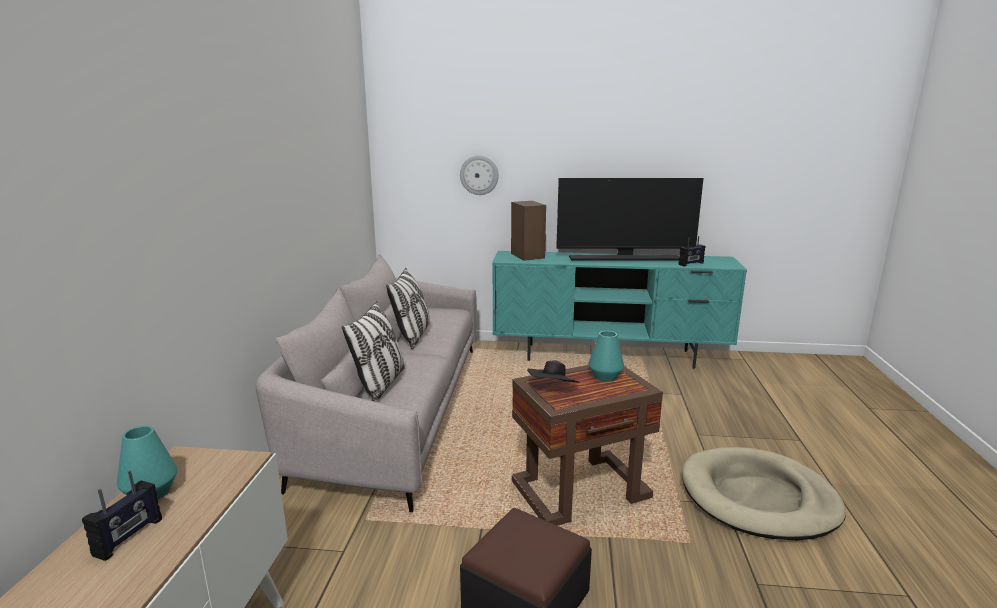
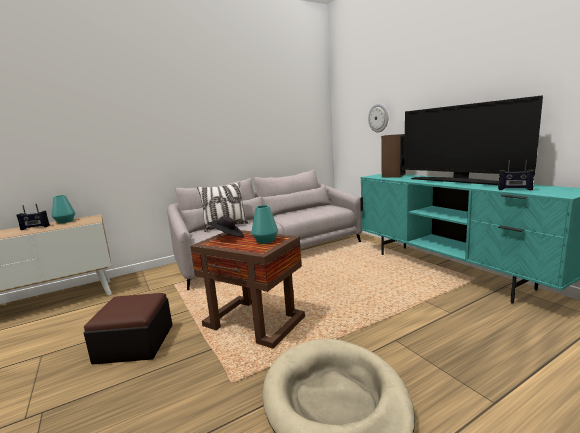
camera: 55 degrees right, 5 degrees down
pillow [386,268,430,349] -> none

